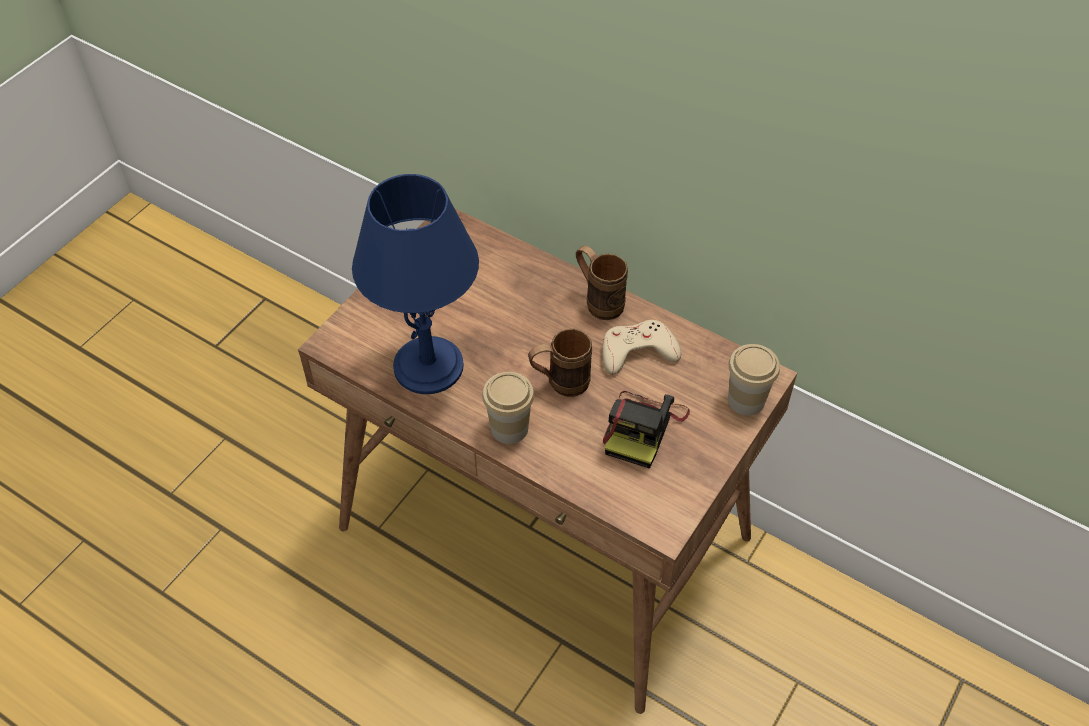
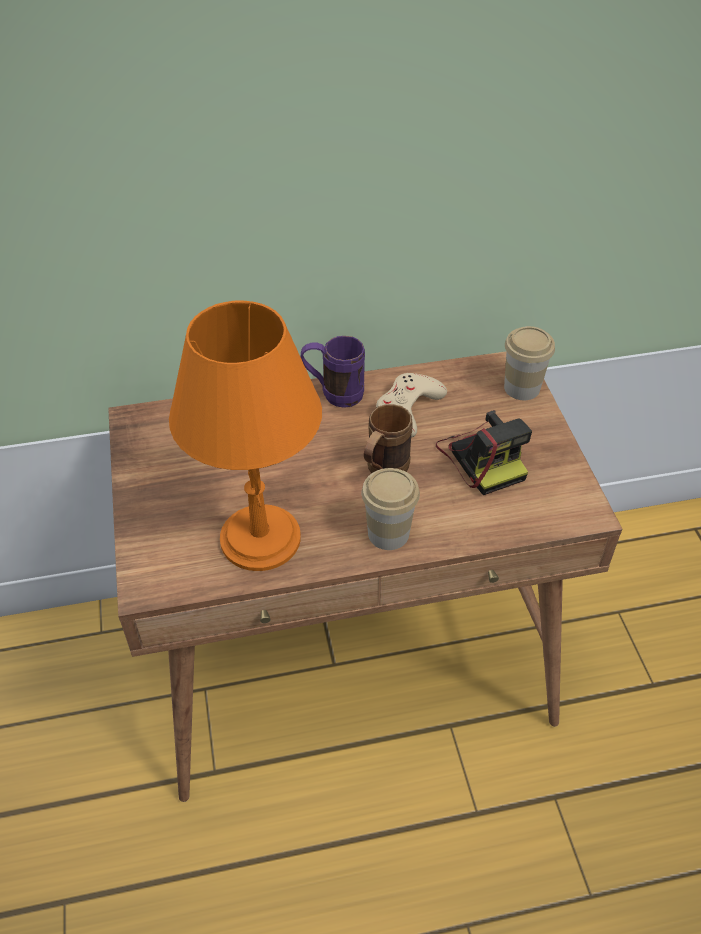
camera: 45 degrees left, 5 degrees down
blue table lamp [352,174,479,394] -> orange table lamp [169,300,322,571]
brown mug [576,245,628,320] -> purple mug [301,336,365,408]

